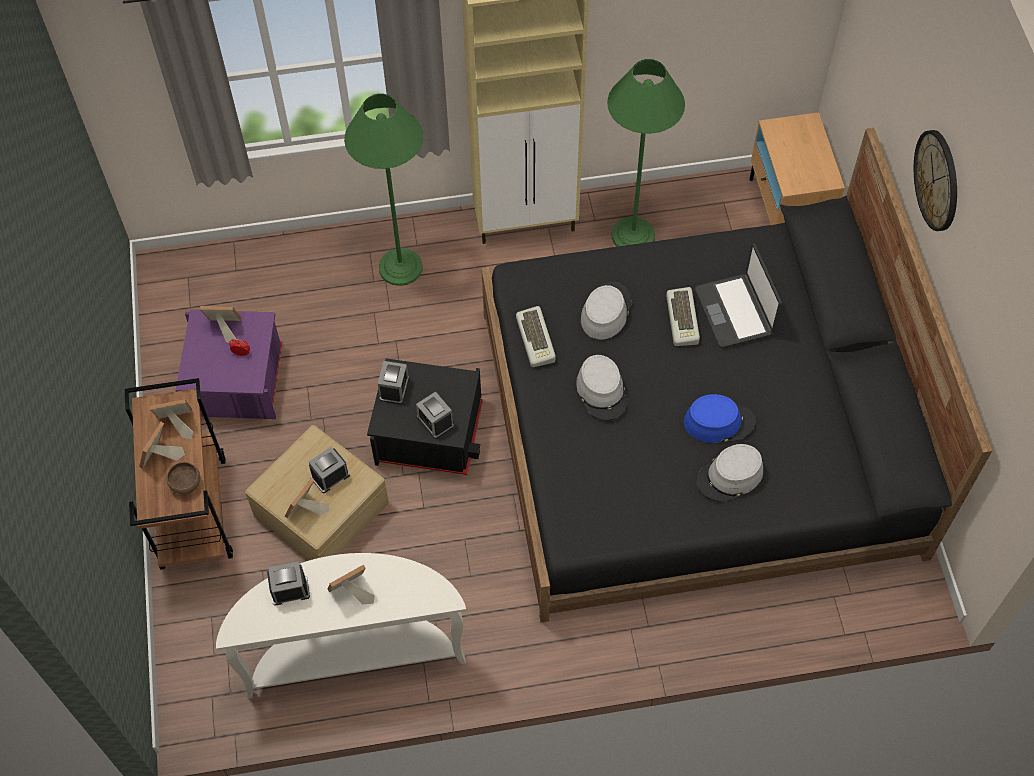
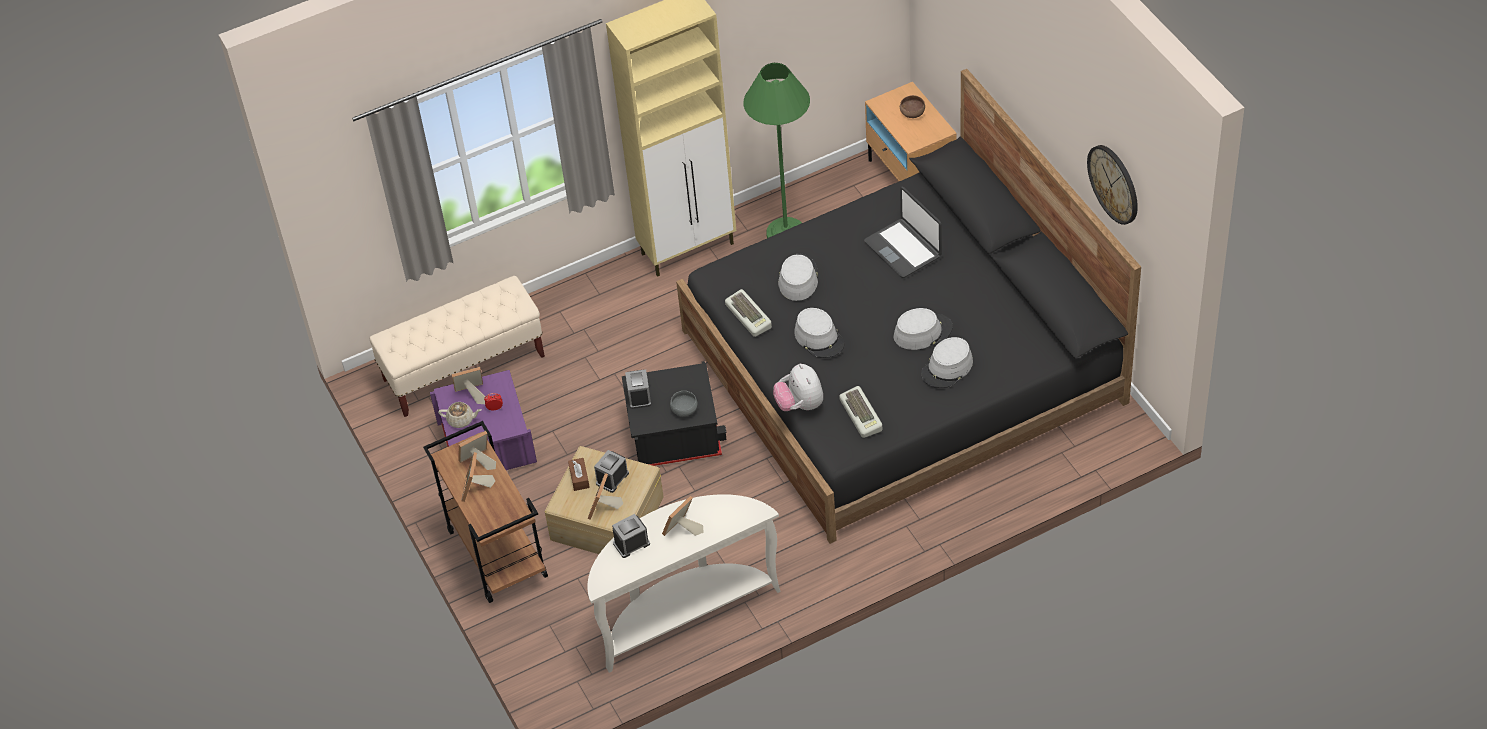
camera: 15 degrees left, 10 degrees down
brown bowl [167,462,200,494] -> brown bowl moved to [900,95,925,118]
green floor lamp [344,94,423,286] -> none
alarm clock [416,391,454,439] -> grey bowl [670,391,697,416]
keyboard [666,287,700,346] -> keyboard moved to [839,386,882,438]
blue hat [684,394,755,443] -> grey hat [894,308,953,350]
wall clock [914,130,957,231] -> wall clock moved to [1087,145,1138,225]
none -> beige bench [370,276,545,417]
none -> beige teapot [438,402,481,428]
none -> brown tissue box [568,458,590,491]
none -> plush toy [773,364,823,411]

